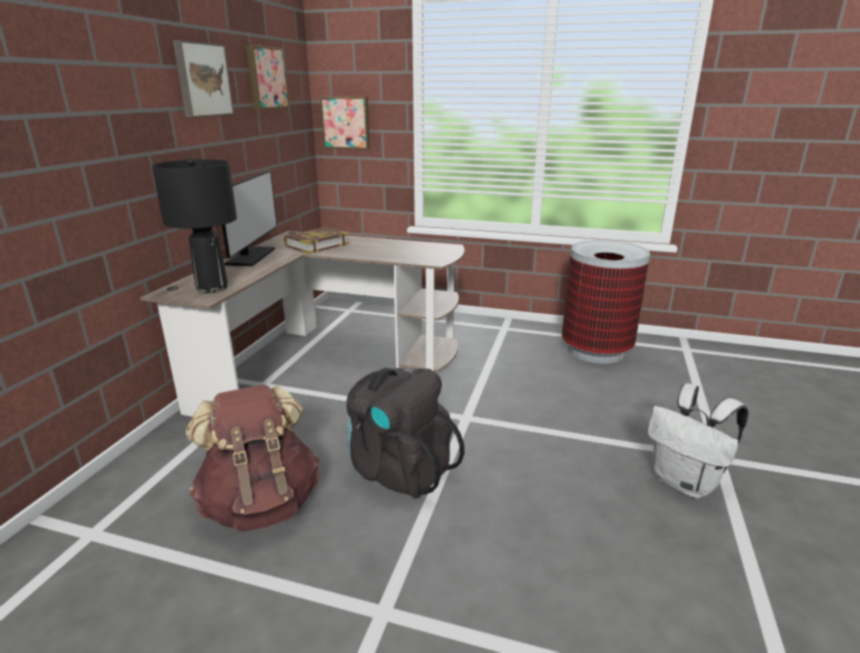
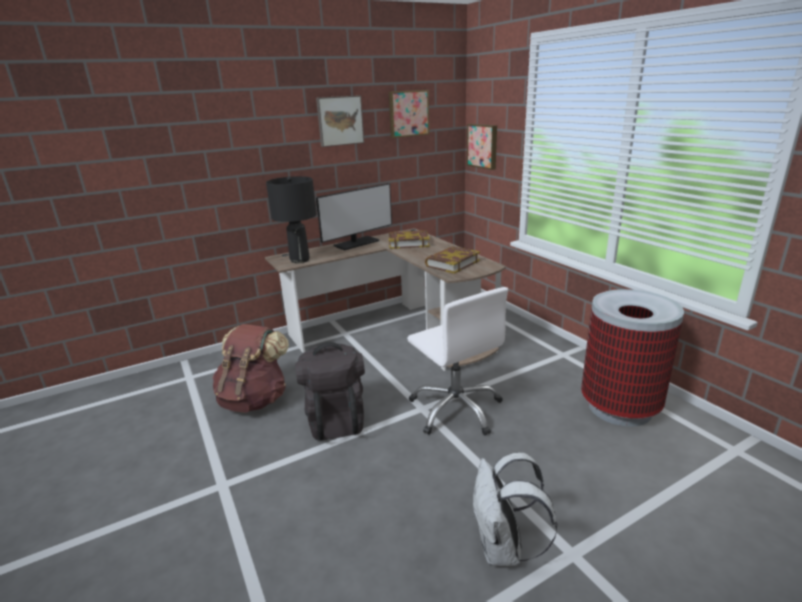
camera: 45 degrees right, 0 degrees up
none -> white office chair [407,287,508,436]
none -> book [425,246,480,274]

